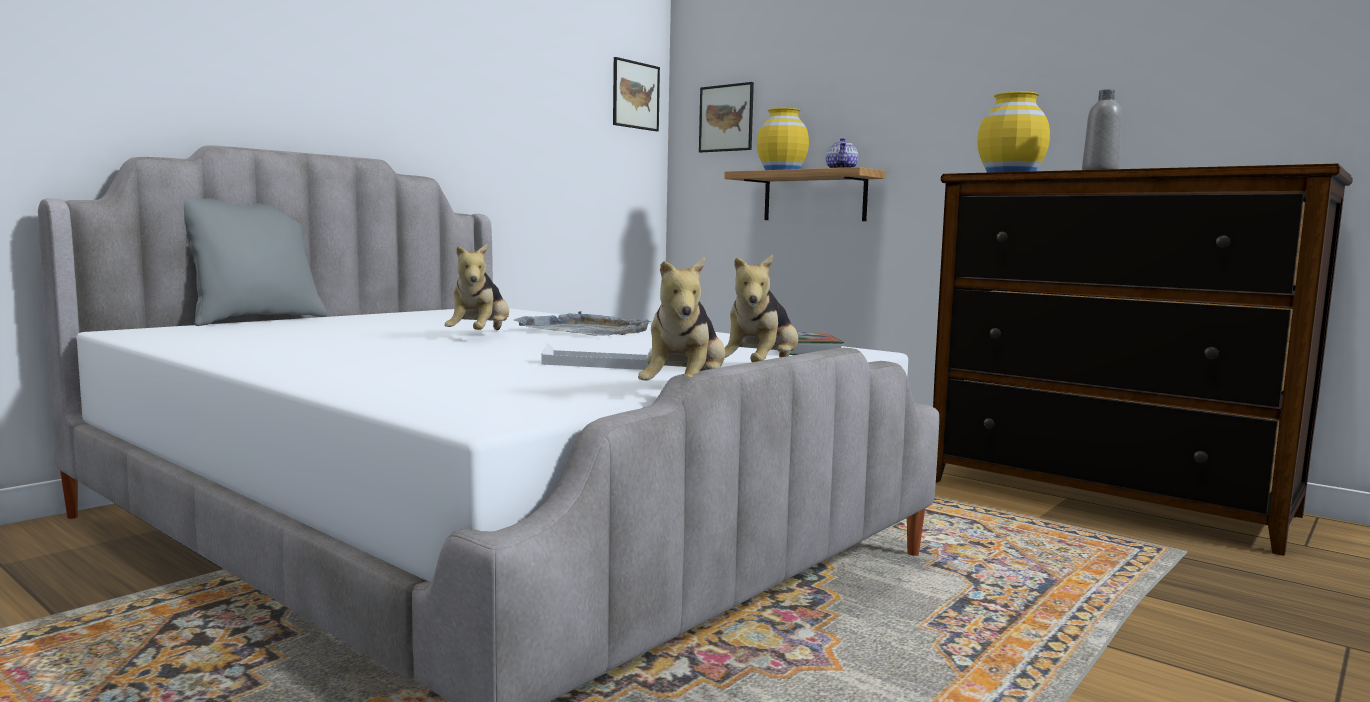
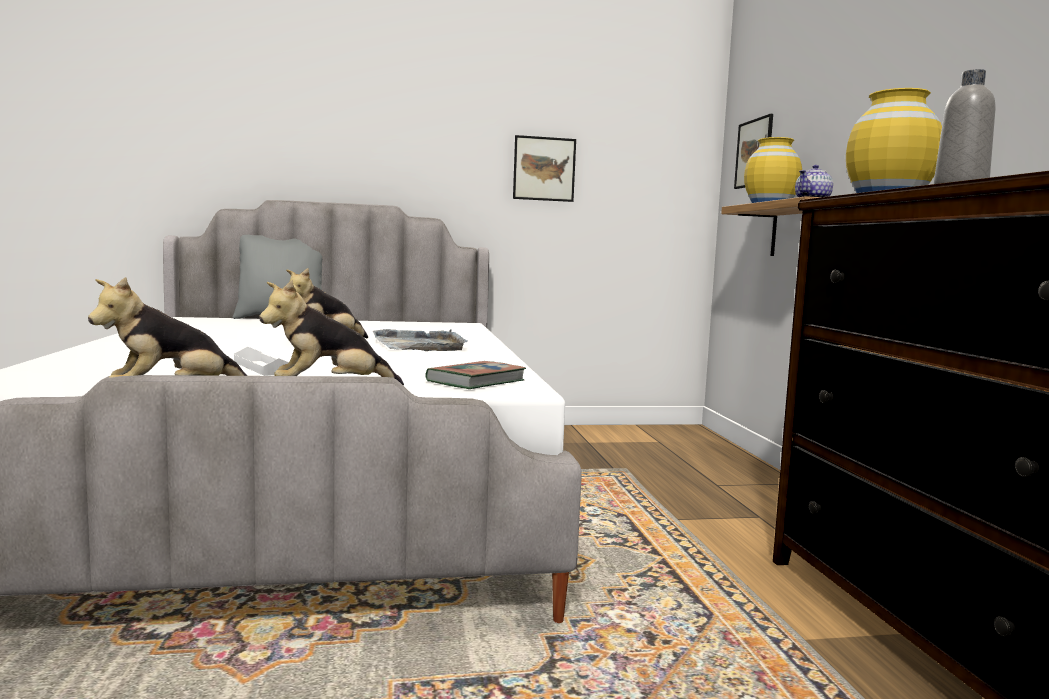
camera: 40 degrees right, 0 degrees up
picture [613,57,660,131] -> picture moved to [513,135,576,202]

